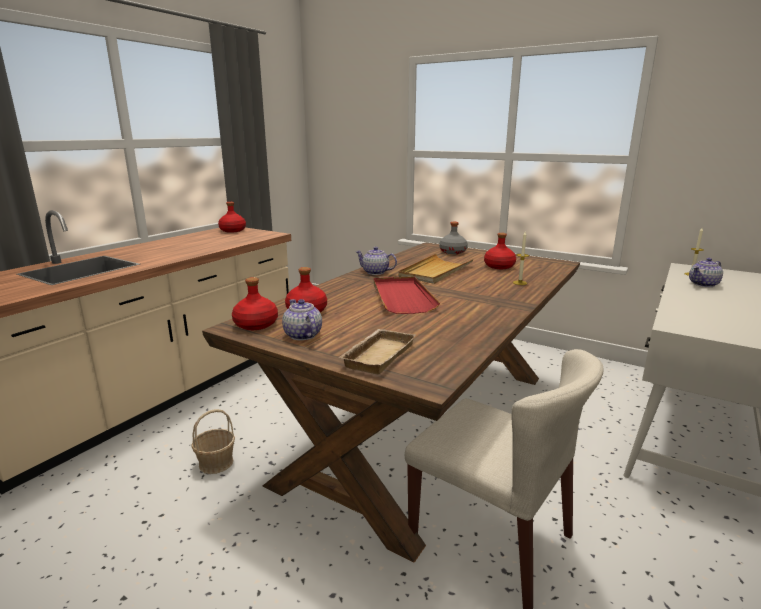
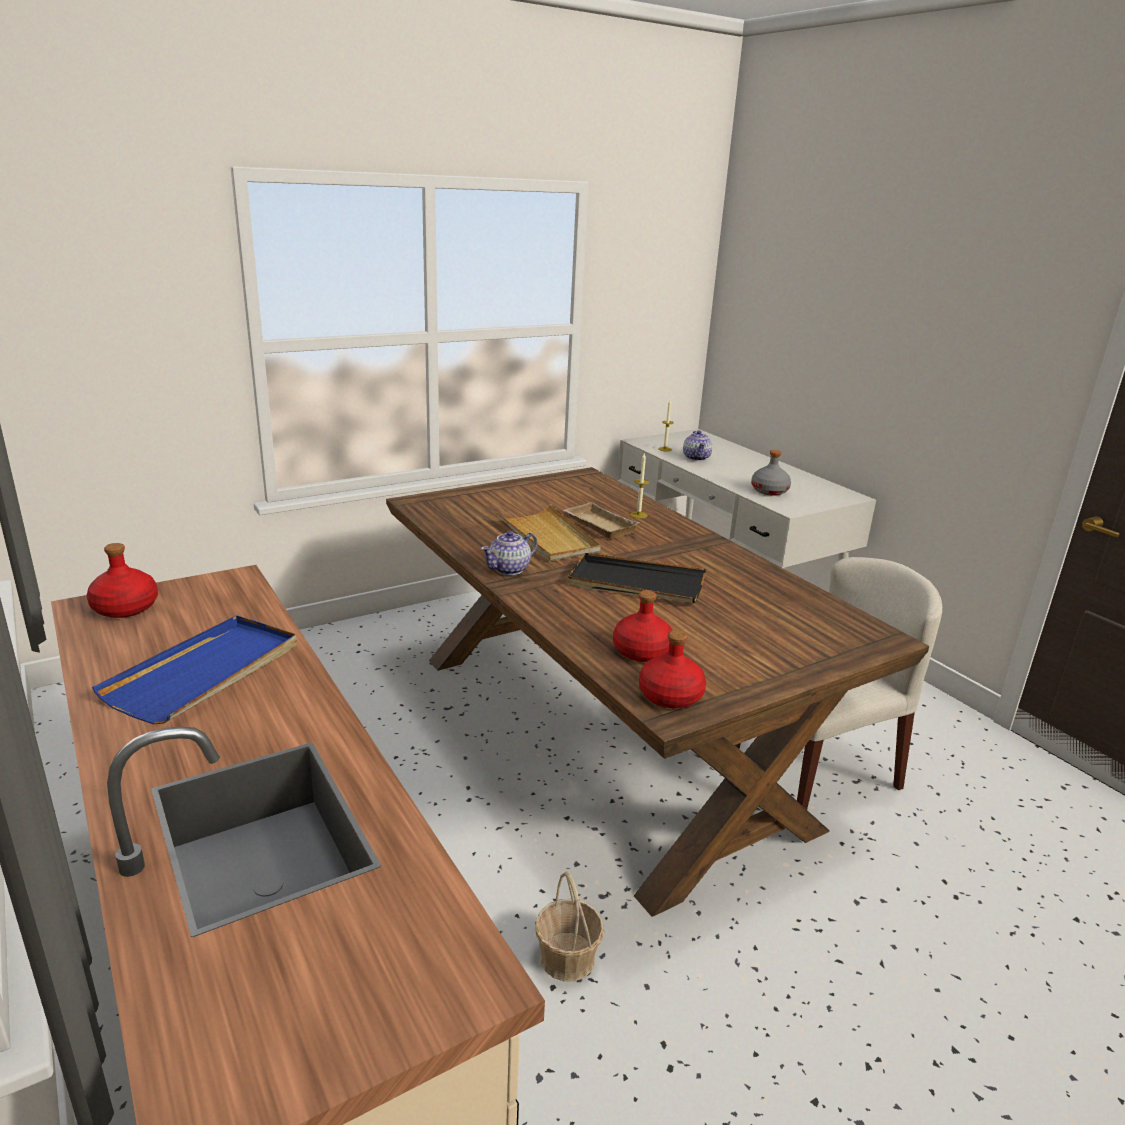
camera: 65 degrees left, 5 degrees up
teapot [282,299,322,340] -> none
beige tray [338,329,415,374] -> beige tray moved to [563,502,639,539]
red tray [374,276,440,314] -> black tray [568,553,706,603]
grey bottle [439,222,468,254] -> grey bottle moved to [751,450,791,496]
red bottle [484,233,516,269] -> none
none -> blue tray [92,615,297,724]

